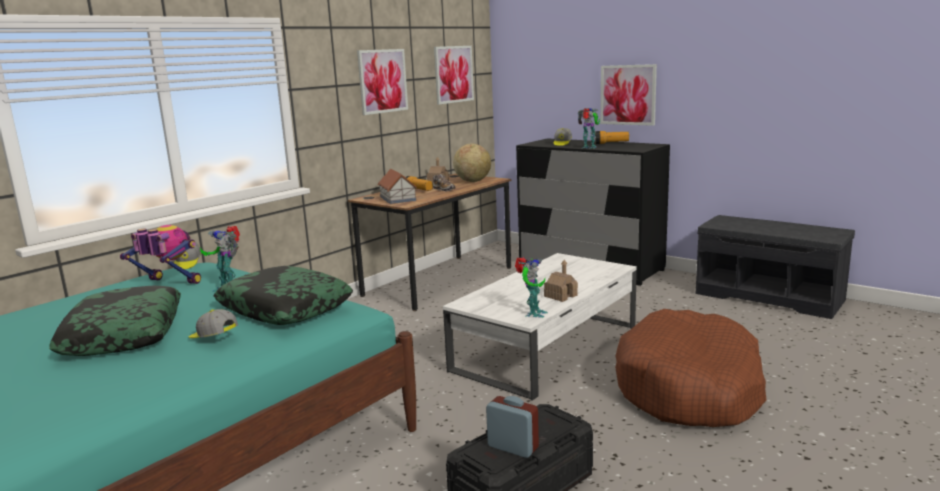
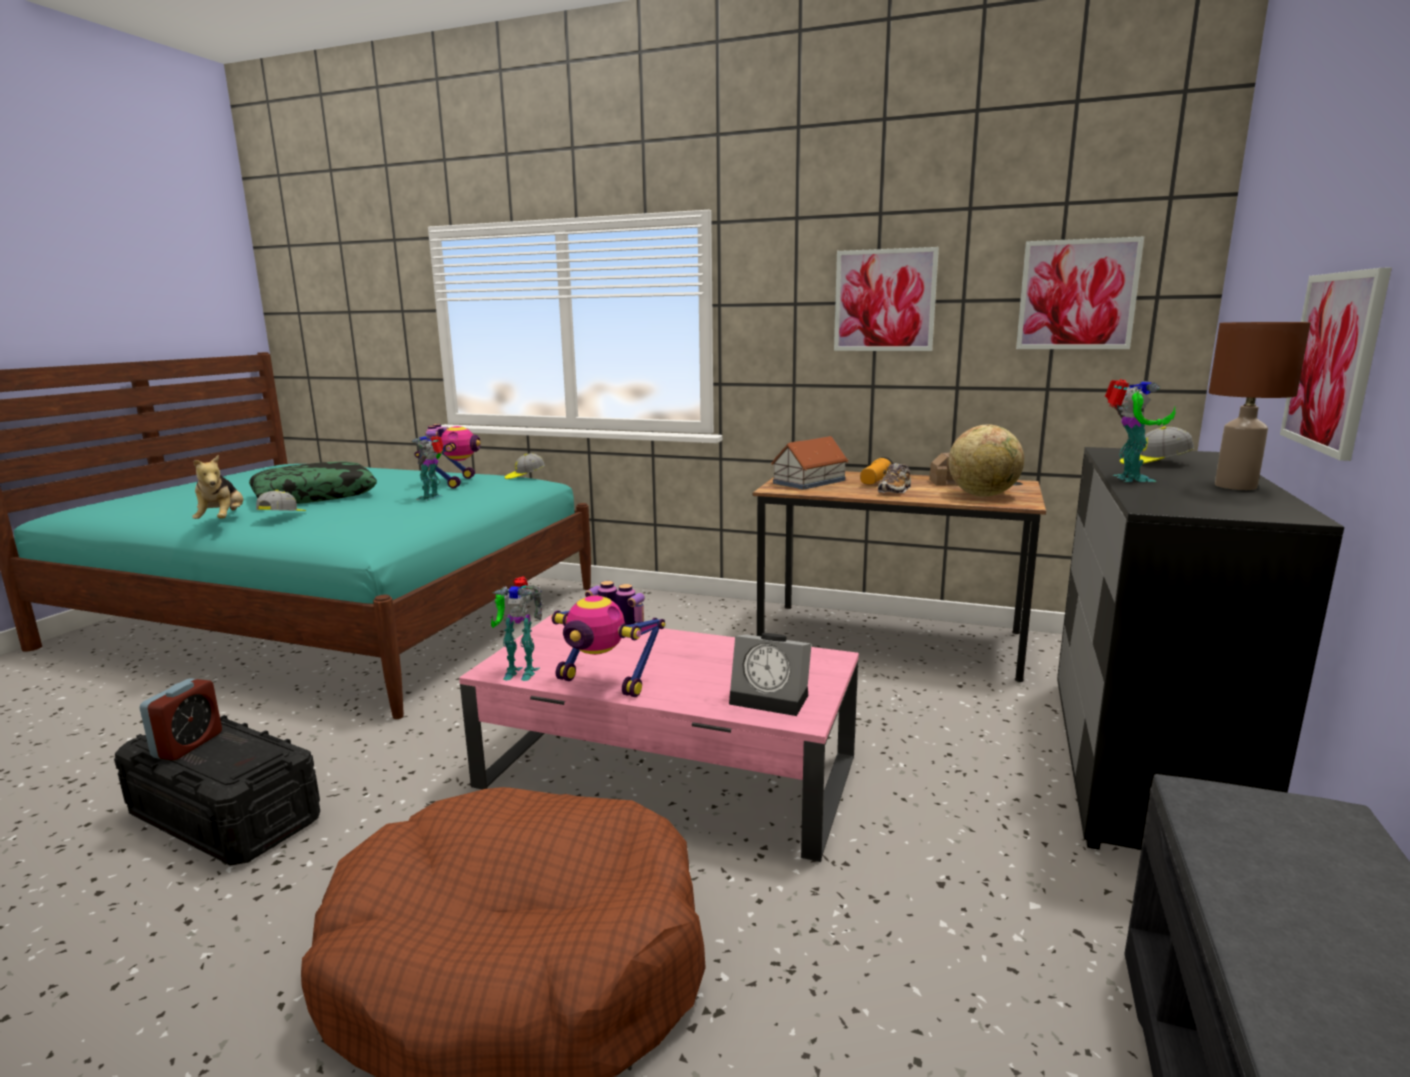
camera: 70 degrees right, 0 degrees up
pillow [214,266,353,325] -> none
white coffee table [443,253,637,401] -> pink coffee table [459,615,859,862]
toy house [544,260,578,302] -> toy robot [551,581,665,697]
flashlight [595,131,629,144] -> brown table lamp [1209,322,1311,490]
none -> plush toy [192,455,243,519]
none -> alarm clock [729,633,812,716]

